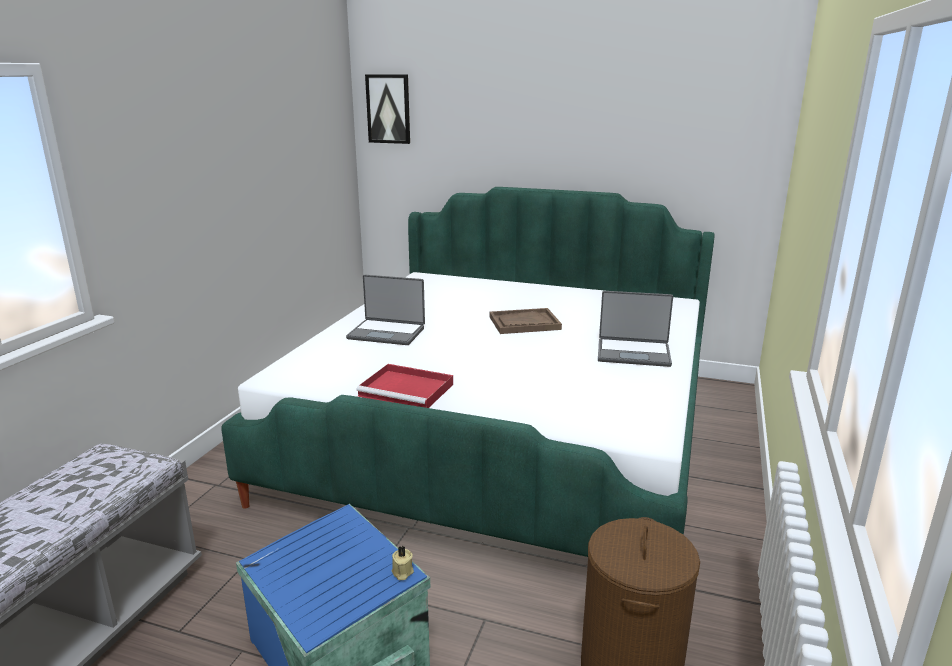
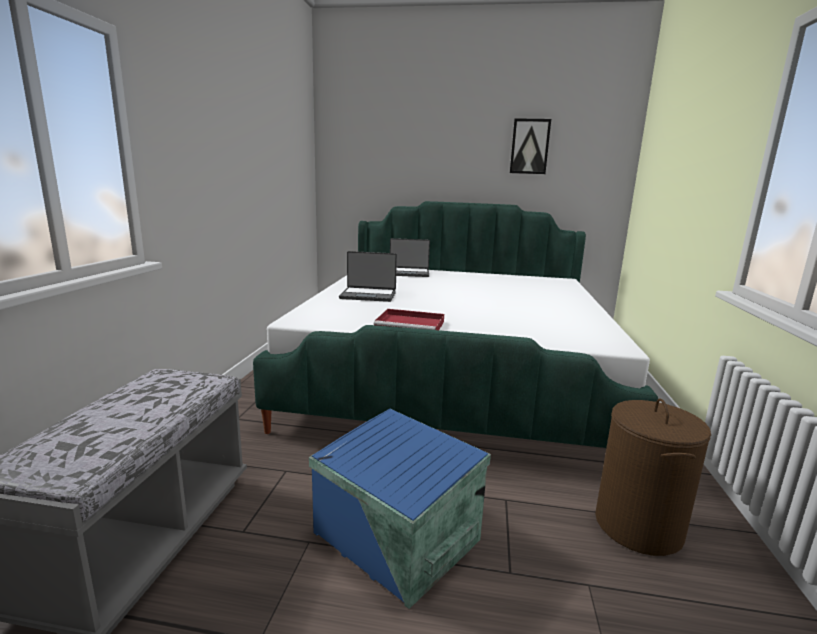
camera: 10 degrees left, 5 degrees down
picture [365,74,410,144] -> picture moved to [510,118,551,174]
beige candle [391,546,414,580] -> none
brown tray [490,308,562,334] -> none
laptop [598,291,673,367] -> laptop moved to [390,238,430,277]

